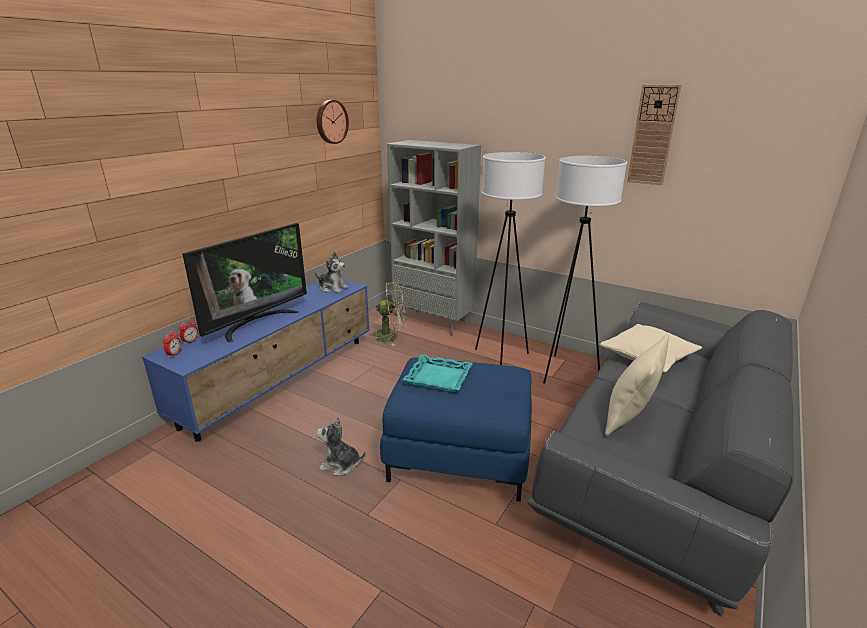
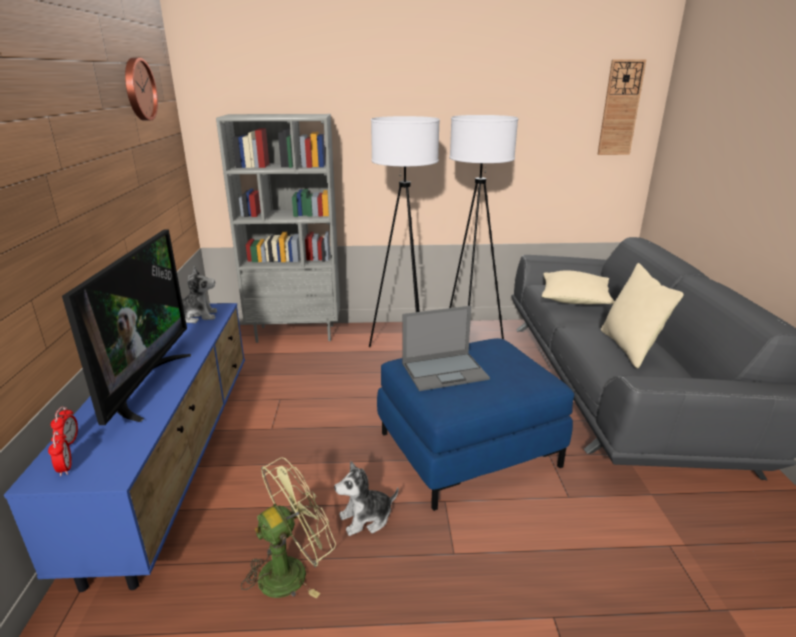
camera: 35 degrees left, 0 degrees up
green fan [370,282,406,346] -> green fan moved to [241,457,336,599]
turquoise tray [403,354,473,392] -> laptop [402,306,490,391]
wall clock [627,85,681,185] -> wall clock moved to [597,60,646,155]

